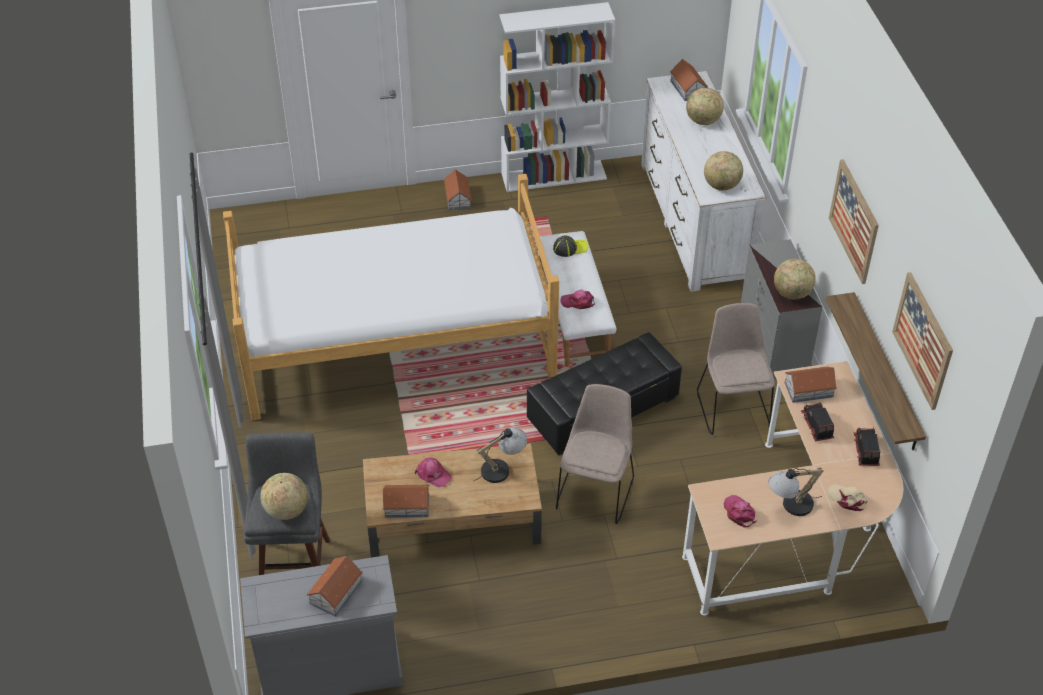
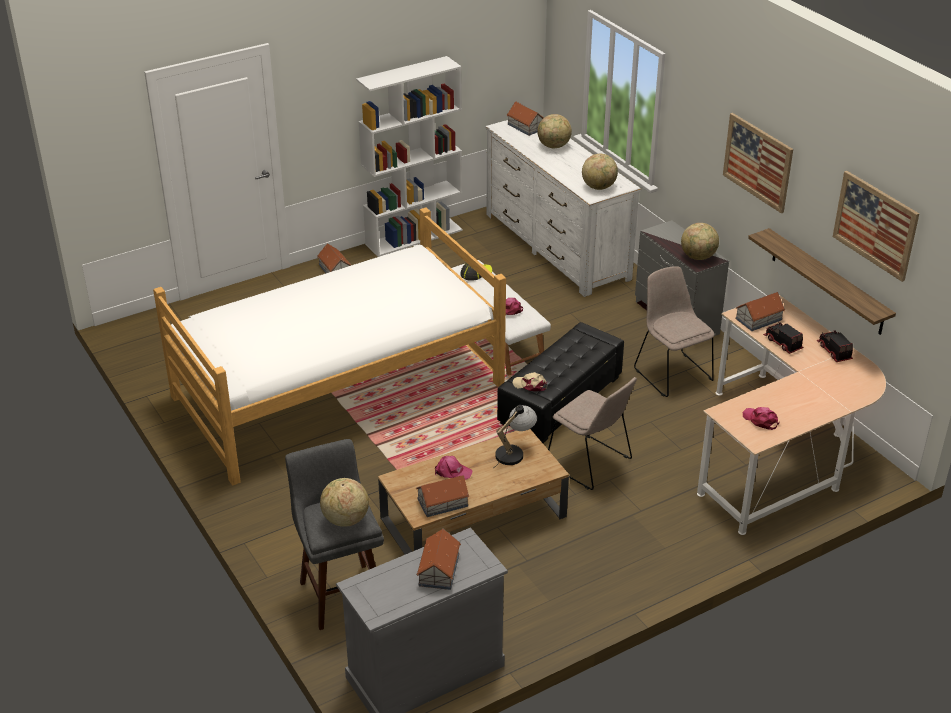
camera: 20 degrees left, 10 degrees down
beige chair [556,384,634,524] -> beige chair turned 135 degrees clockwise [548,377,637,490]
table lamp [768,467,823,516] -> none
beige cap [828,484,868,511] -> beige cap moved to [512,372,547,391]

